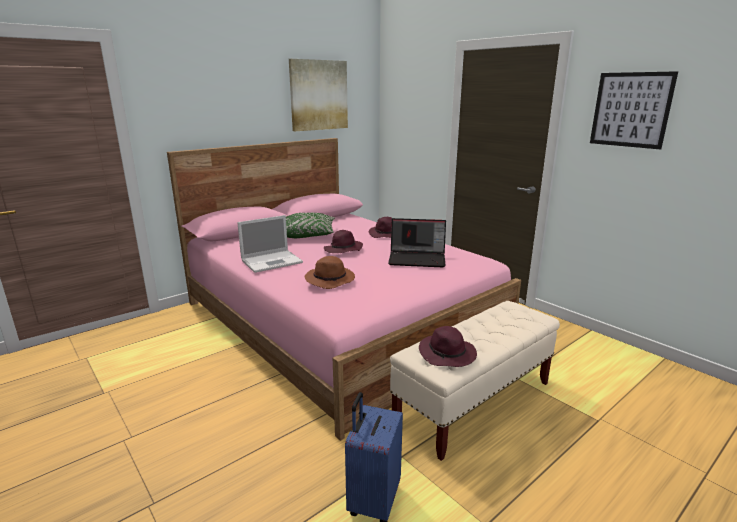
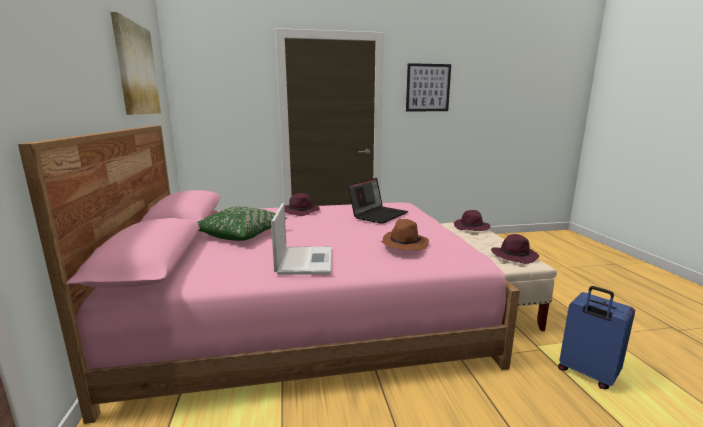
camera: 60 degrees left, 5 degrees down
purple hat [324,230,363,253] -> purple hat moved to [454,210,490,231]

